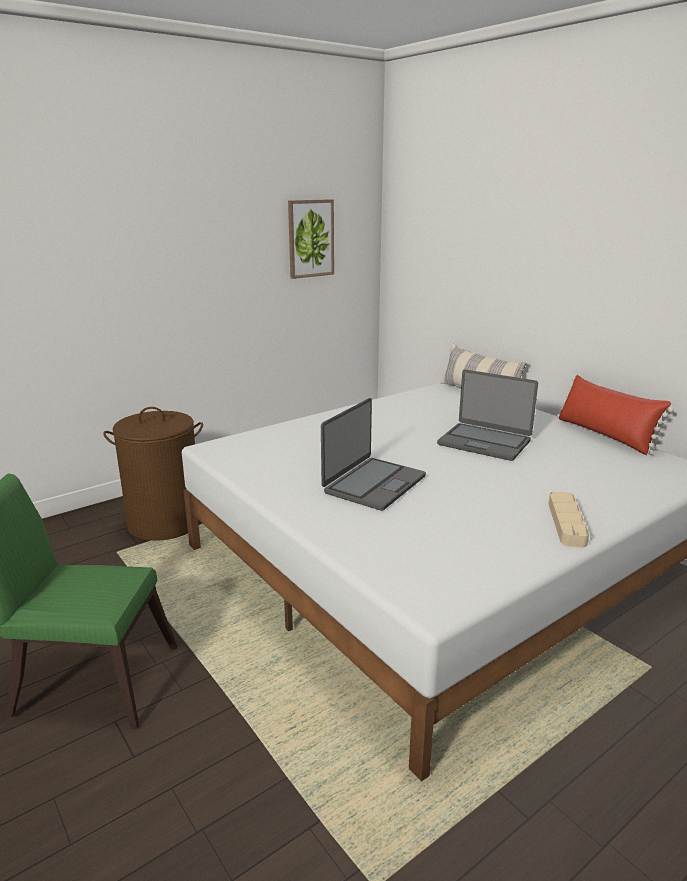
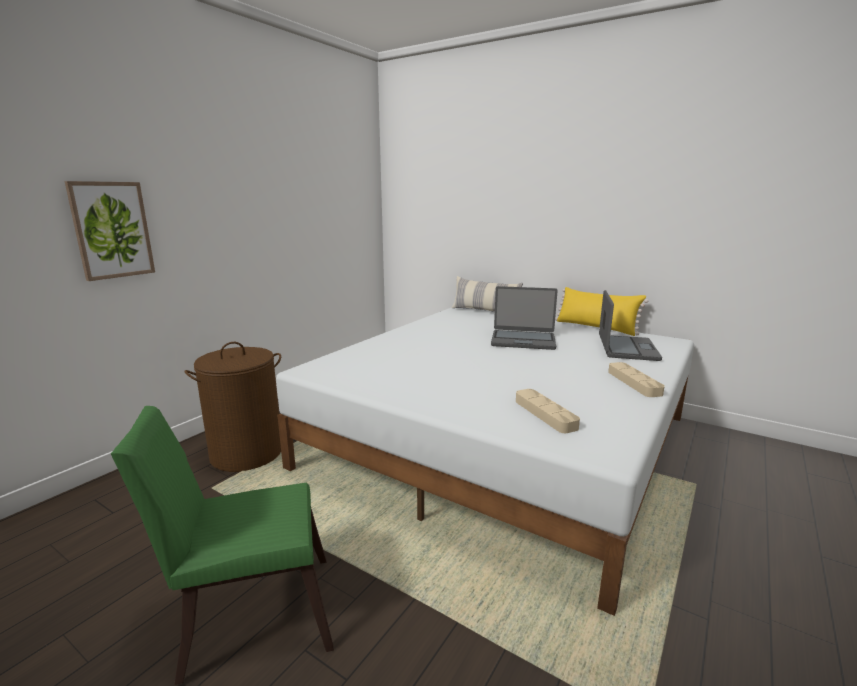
camera: 20 degrees left, 5 degrees down
picture [288,199,334,279] -> picture moved to [64,181,155,281]
laptop [321,398,426,511] -> laptop moved to [599,290,662,361]
red pillow [557,375,674,455] -> yellow pillow [555,287,648,336]
none -> beige tray [516,389,580,433]

